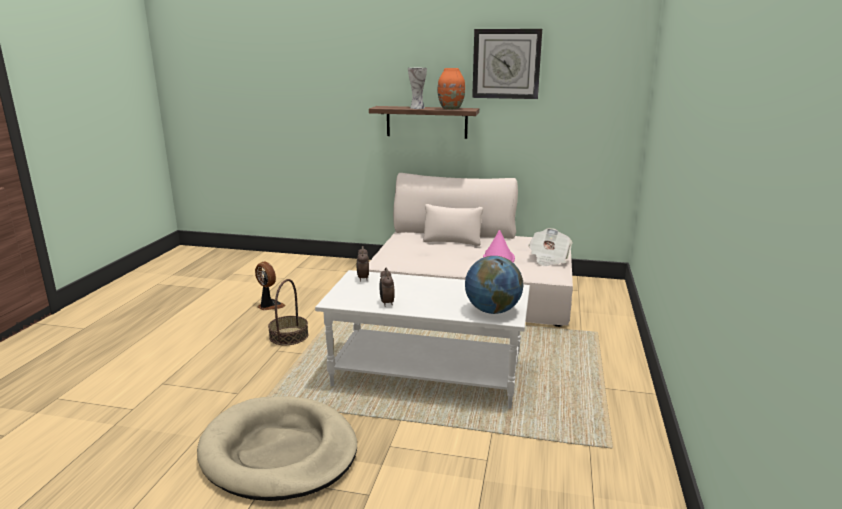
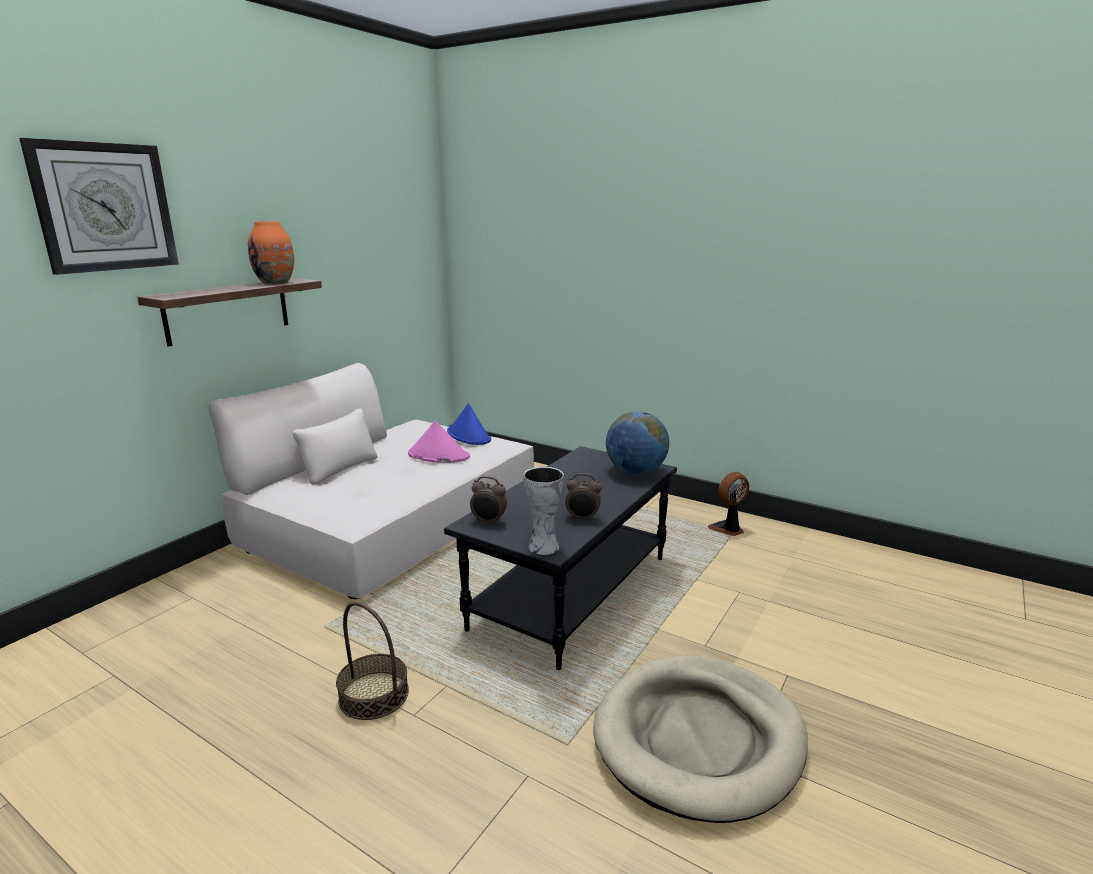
camera: 70 degrees left, 0 degrees up
fan [255,262,286,310] -> fan moved to [708,472,749,536]
white coffee table [315,270,530,409] -> black coffee table [444,446,677,670]
vase [408,68,427,109] -> vase moved to [524,467,564,555]
wall clock [472,29,542,99] -> wall clock moved to [19,138,179,275]
newspaper [528,228,573,266] -> blue hat [447,403,491,445]

